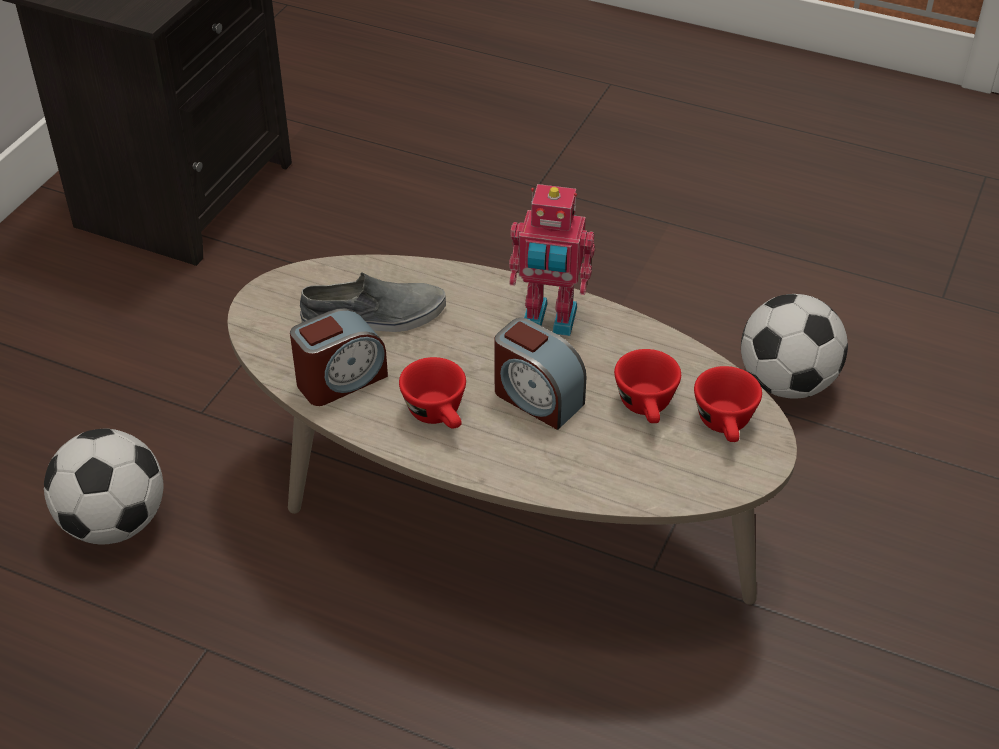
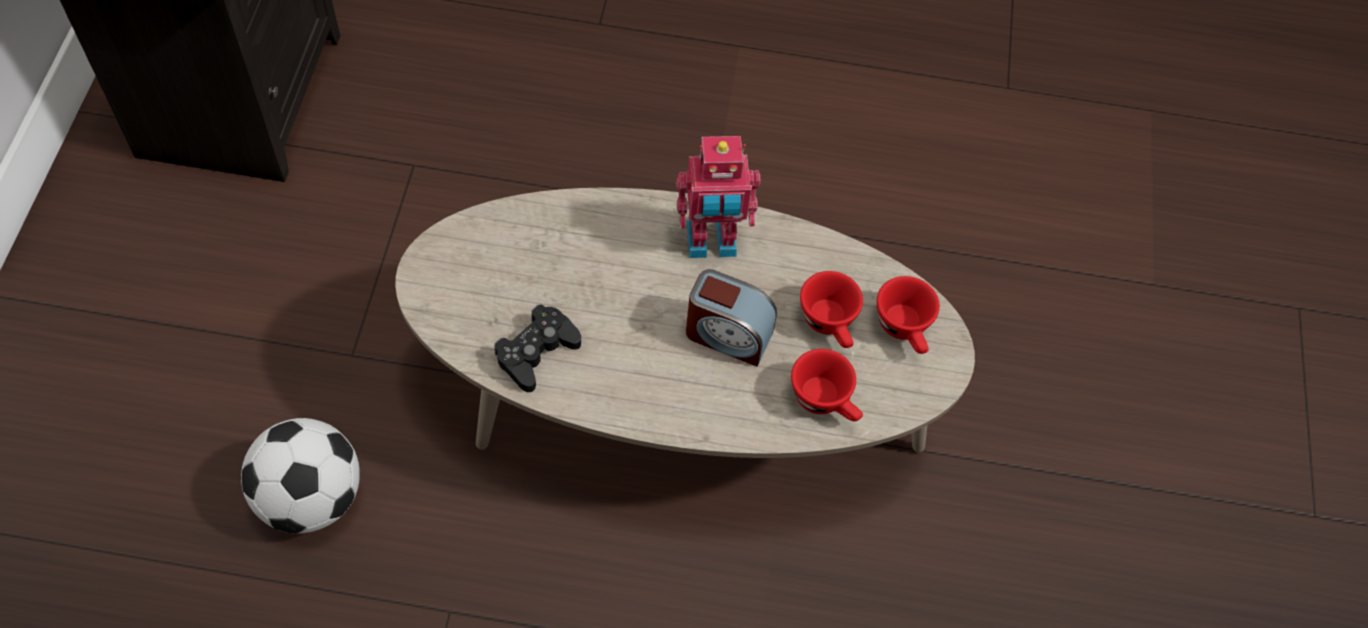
camera: 20 degrees left, 15 degrees up
alarm clock [290,308,388,406] -> black game controller [494,304,581,392]
grey shoe [300,272,446,332] -> none
red cup [399,357,466,429] -> red cup moved to [791,349,863,421]
football [741,294,848,398] -> none

